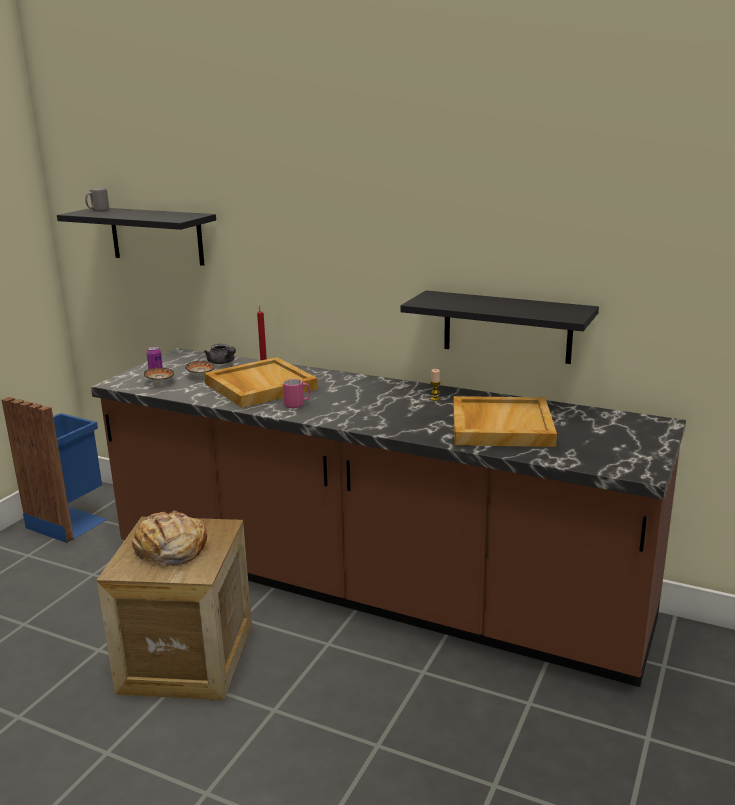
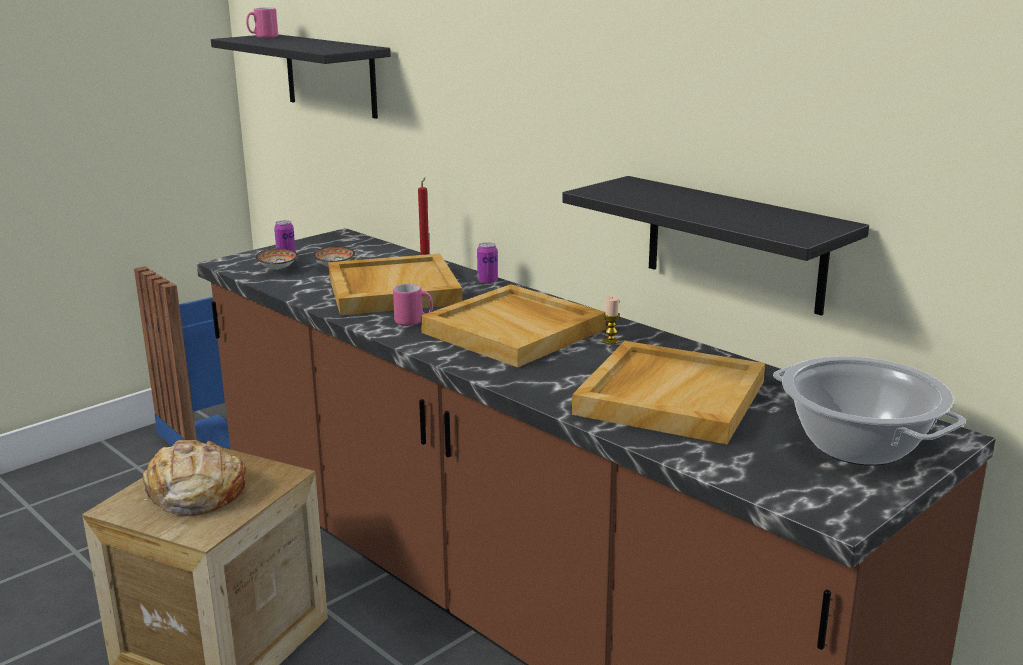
camera: 20 degrees right, 0 degrees up
grey mug [85,188,109,212] -> pink mug [246,8,278,38]
grey teapot [204,344,236,364] -> none
none -> beige tray [421,284,606,368]
none -> can [477,242,498,284]
none -> cooking pot [773,356,966,466]

